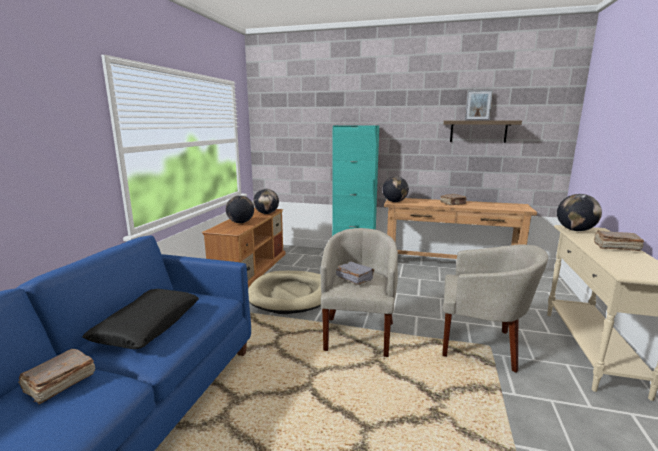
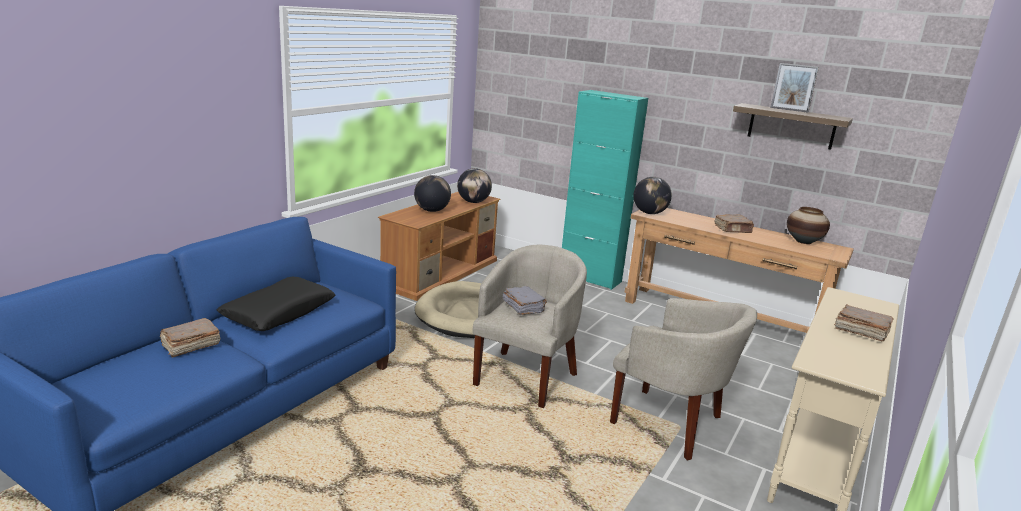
camera: 15 degrees right, 5 degrees up
globe [557,194,602,231] -> none
none -> vase [787,207,830,244]

